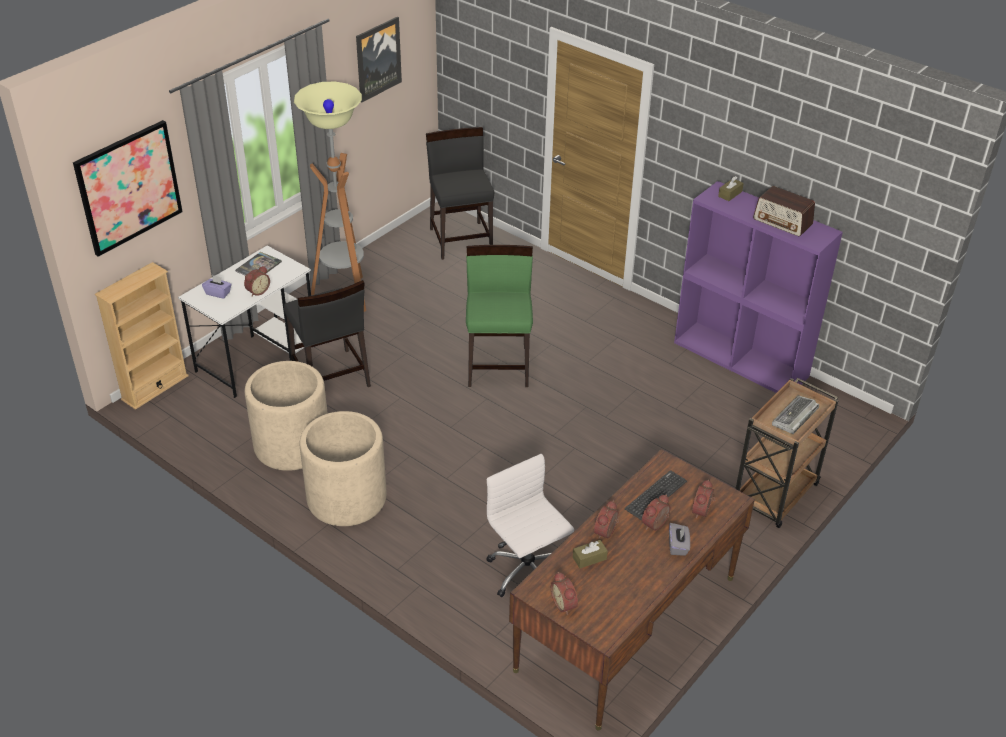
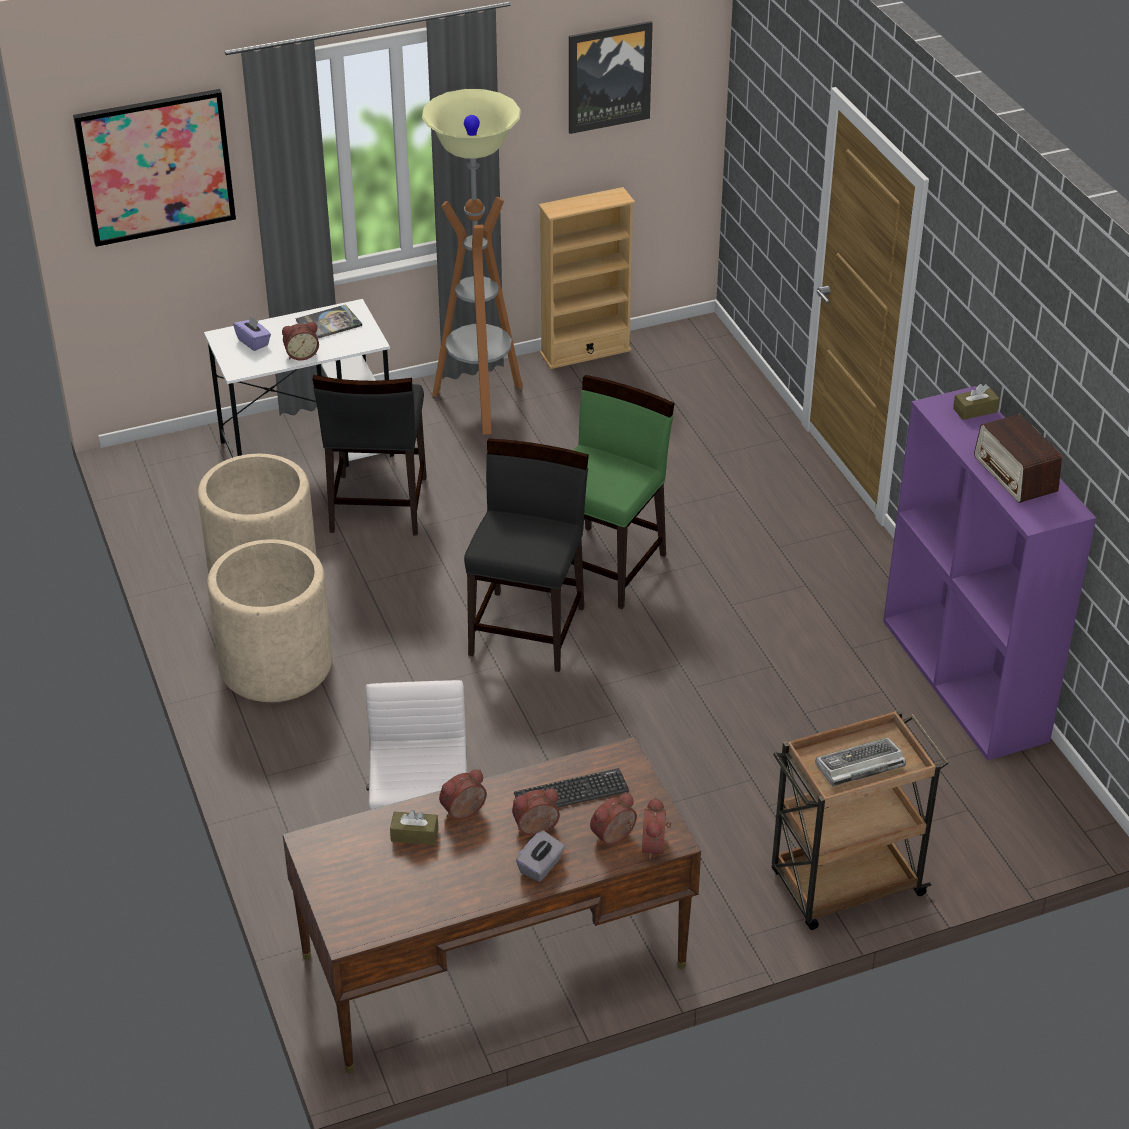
camera: 30 degrees right, 0 degrees up
beige bookcase [95,262,189,410] -> beige bookcase moved to [539,187,635,369]
black chair [426,127,494,260] -> black chair moved to [464,439,589,672]
alarm clock [551,572,578,615] -> alarm clock moved to [642,797,671,859]

